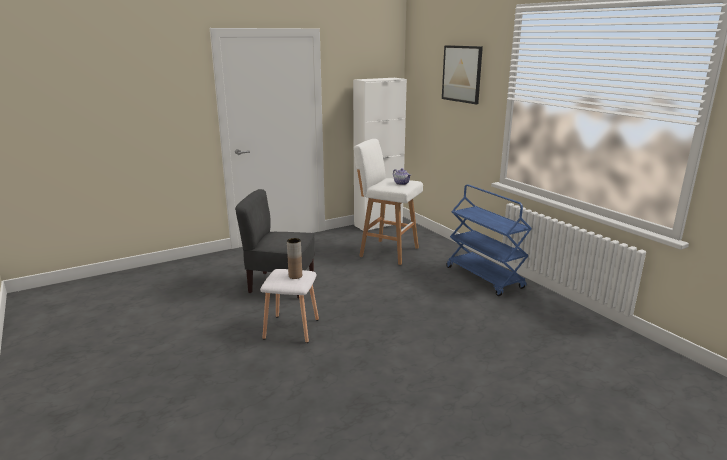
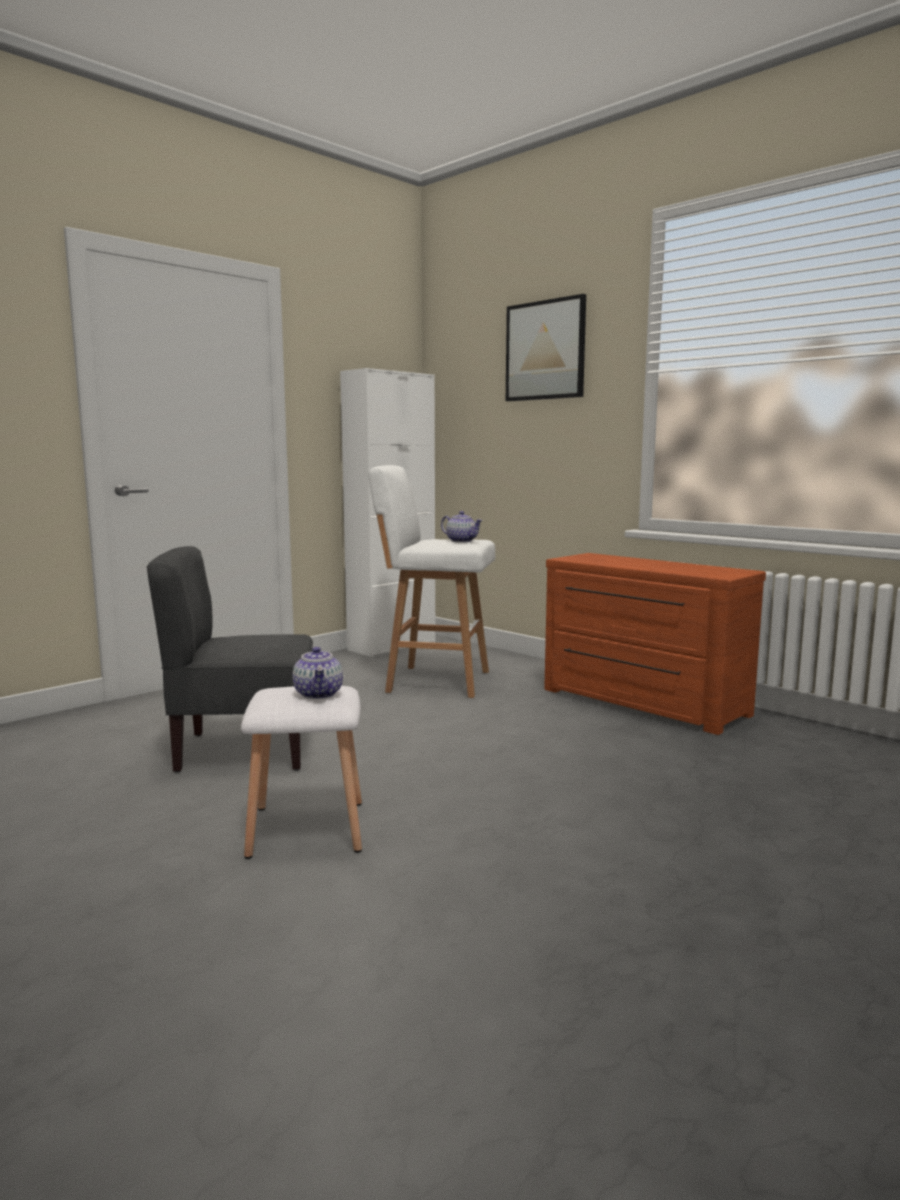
camera: 15 degrees left, 10 degrees down
brown vase [287,238,302,279] -> teapot [292,647,343,699]
blue cart [446,184,532,296] -> brown dresser [544,553,766,735]

